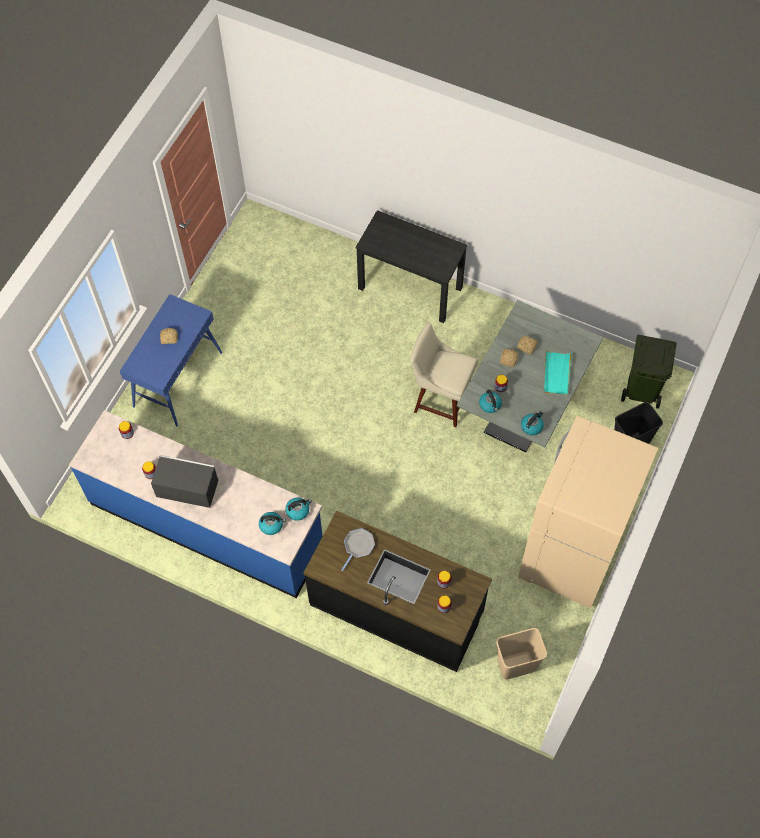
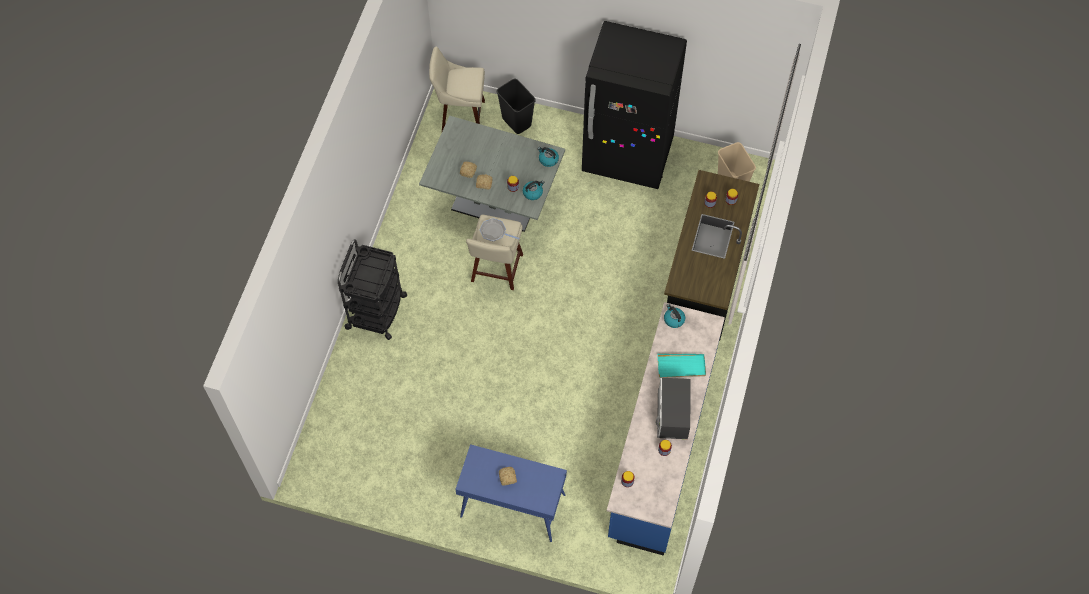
camera: 100 degrees left, 0 degrees up
kettle [259,512,286,535] -> none
frying pan [341,528,375,571] -> frying pan moved to [480,218,520,241]
black desk [355,210,468,323] -> black cart [338,239,407,340]
beige fridge [518,415,658,608] -> black fridge [582,21,687,189]
turquoise tray [544,350,573,395] -> turquoise tray moved to [658,354,706,378]
green trash can [621,335,677,409] -> beige stool [429,46,485,131]

